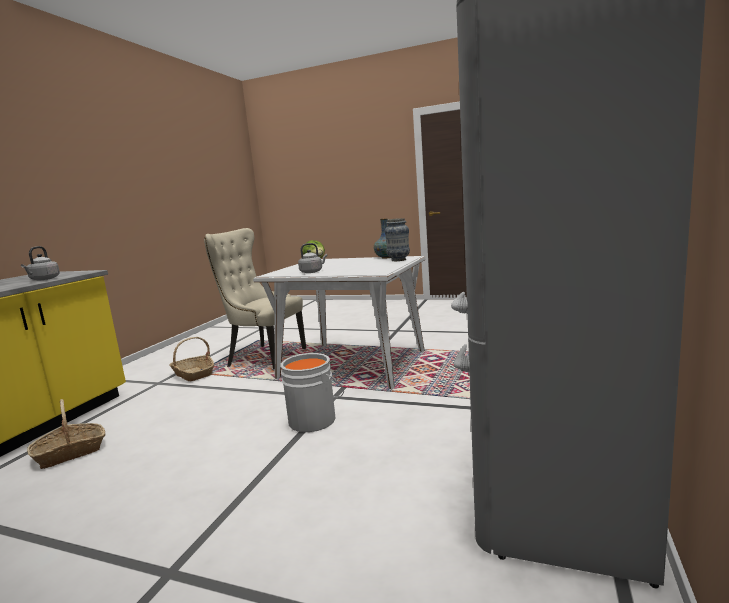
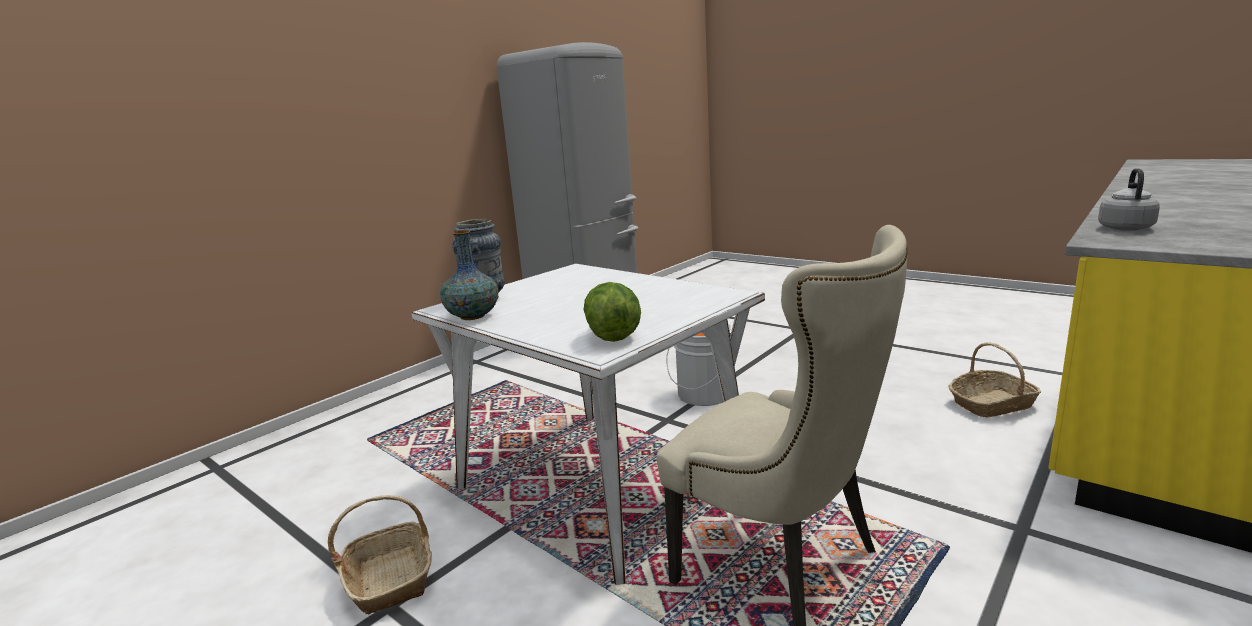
camera: 160 degrees left, 5 degrees up
basket [169,337,214,382] -> basket moved to [328,495,432,615]
grey kettle [298,243,328,273] -> none

